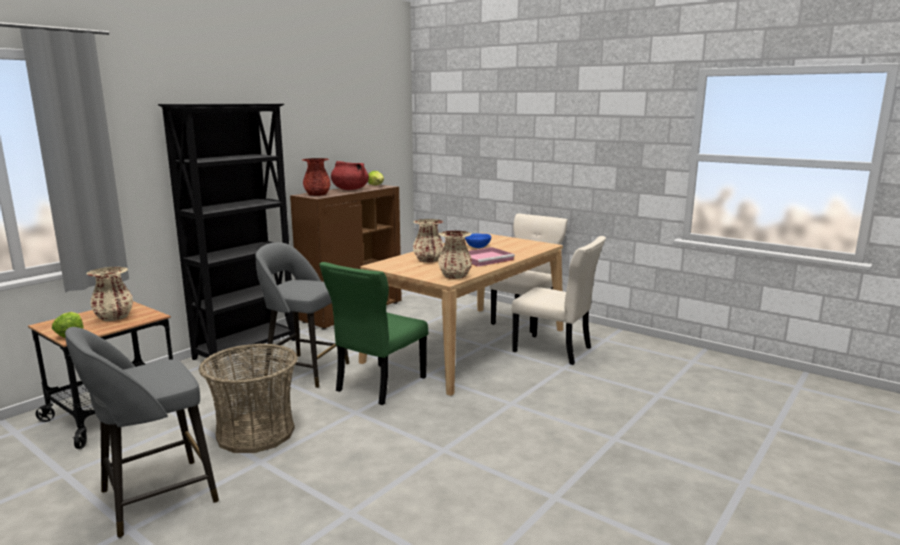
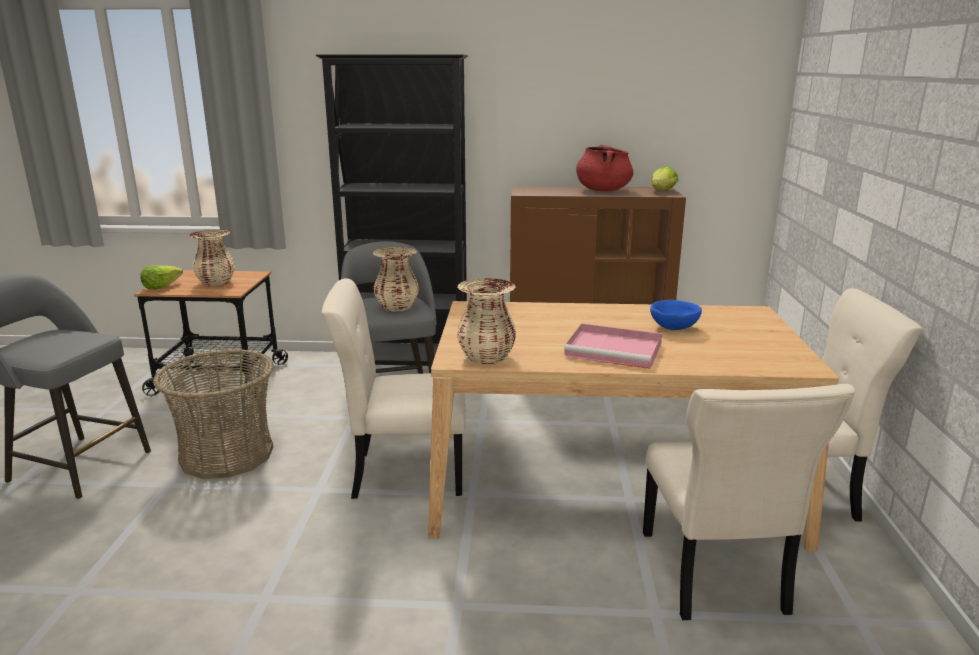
camera: 55 degrees right, 5 degrees up
red vase [302,158,331,196] -> none
green chair [319,262,428,405] -> beige chair [322,278,466,499]
beige vase [413,219,444,262] -> beige vase moved to [373,247,419,312]

